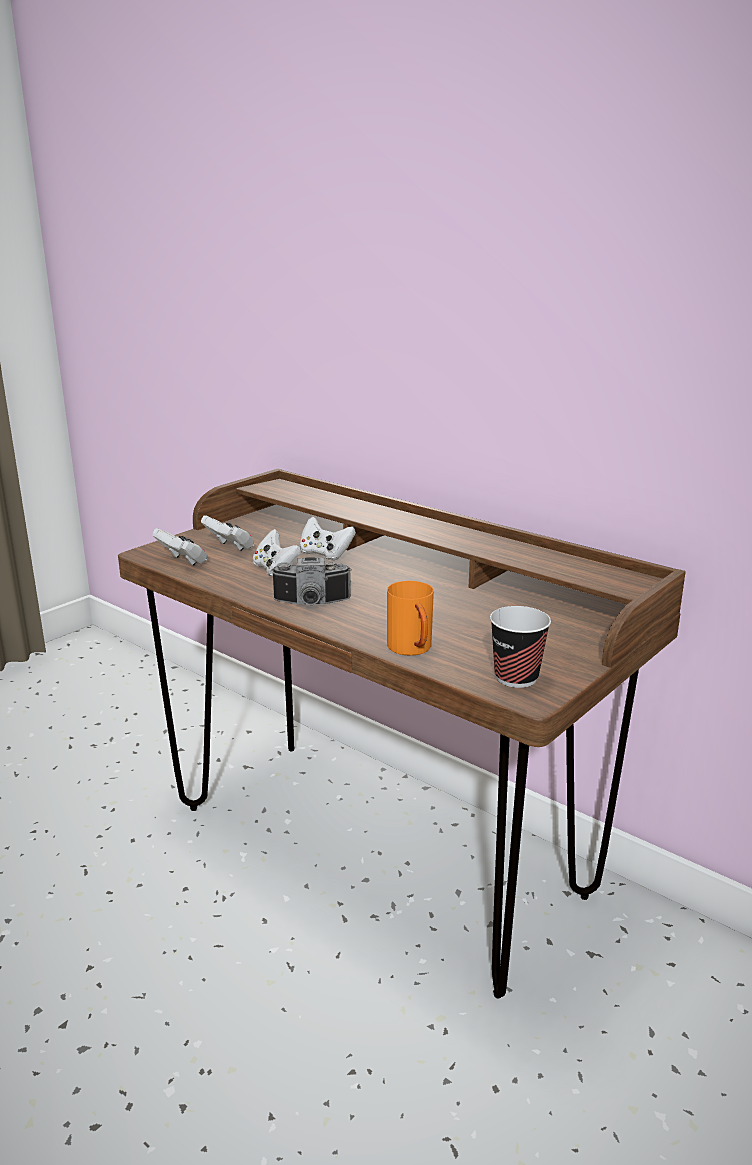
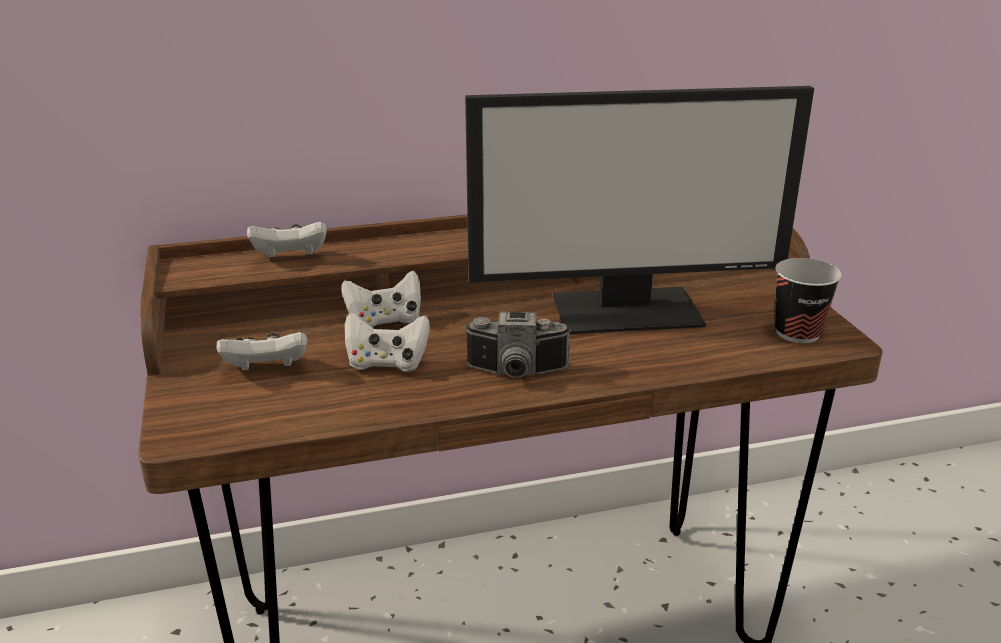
camera: 55 degrees left, 5 degrees up
white game controller [153,528,208,565] -> white game controller moved to [247,222,327,258]
camera [270,557,352,605] -> camera turned 60 degrees clockwise [464,312,572,378]
orange mug [387,581,434,656] -> none
none -> monitor [465,86,814,334]

